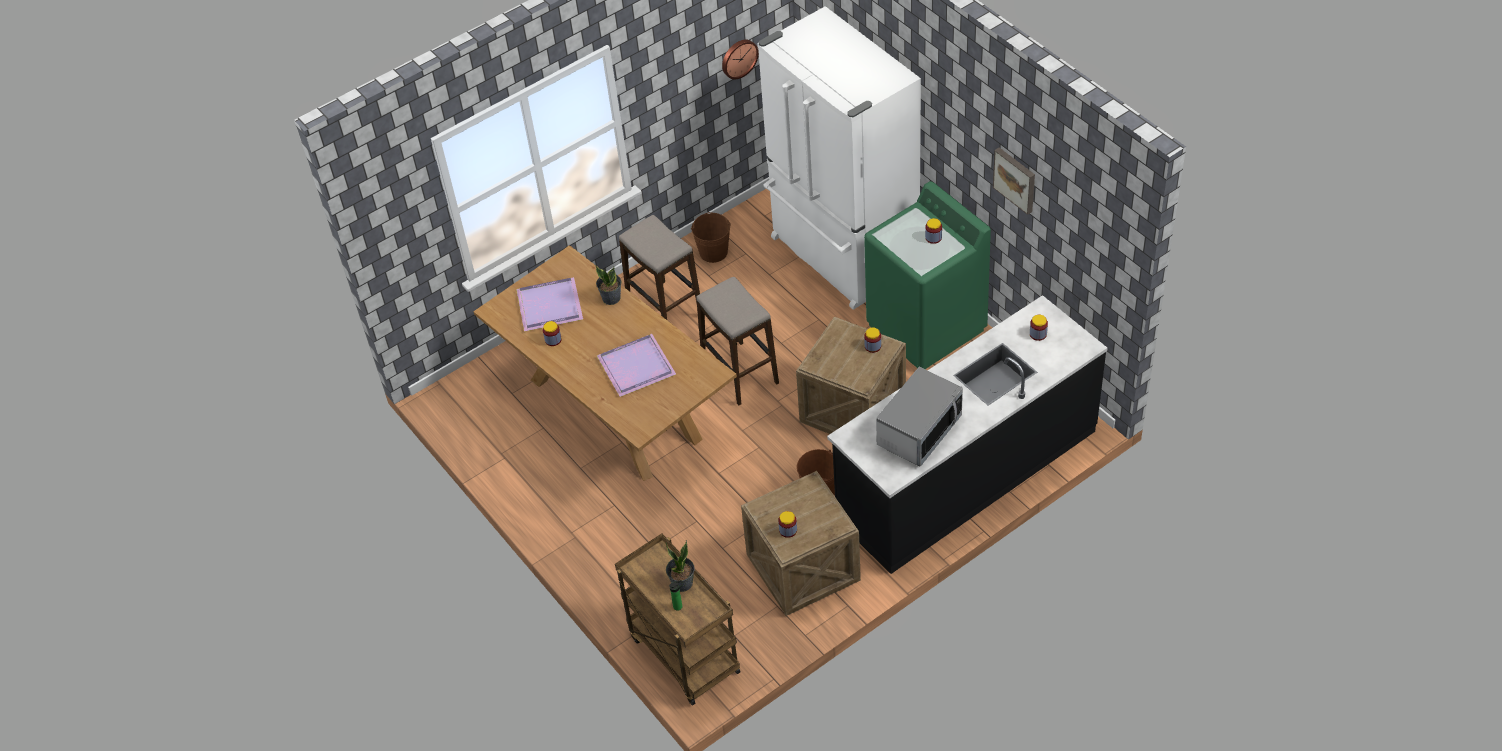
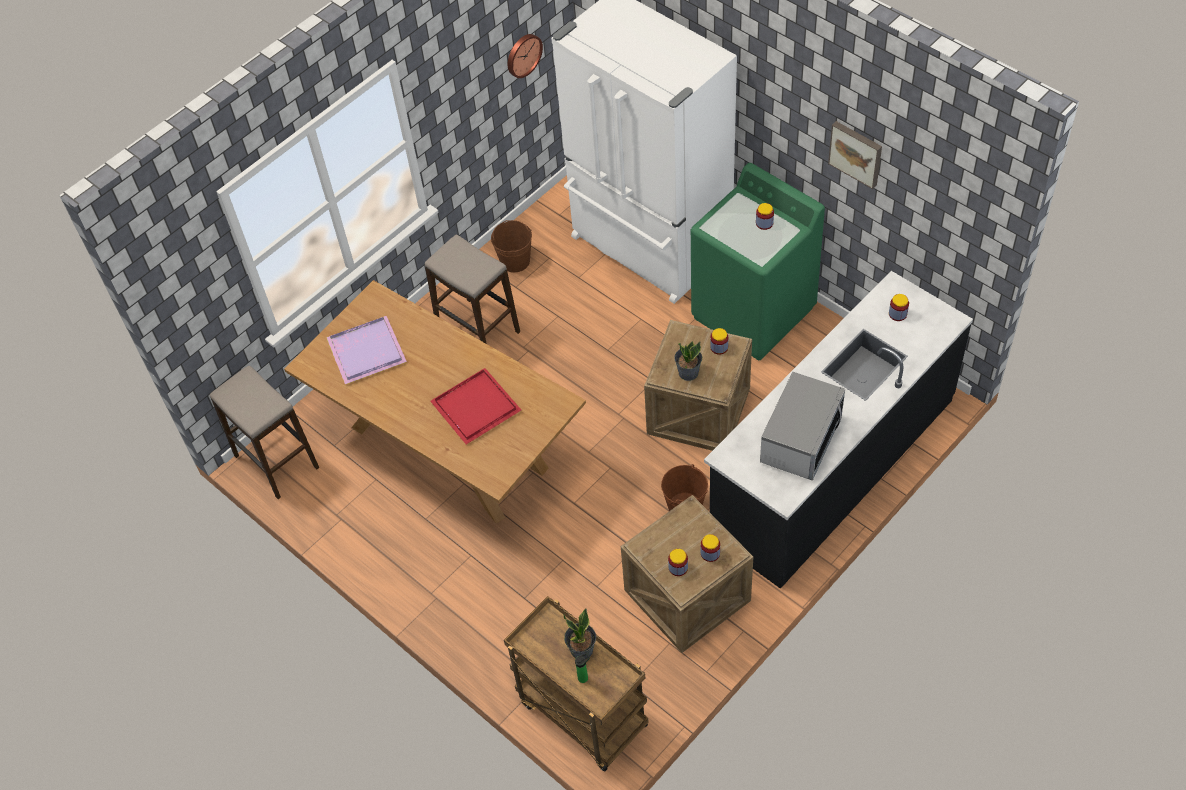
camera: 10 degrees left, 5 degrees up
jar [543,321,562,346] -> jar moved to [701,534,720,562]
potted plant [595,265,621,305] -> potted plant moved to [674,341,702,381]
purple tray [597,334,676,397] -> red tray [430,368,521,444]
stool [696,277,779,405] -> stool moved to [210,366,319,499]

